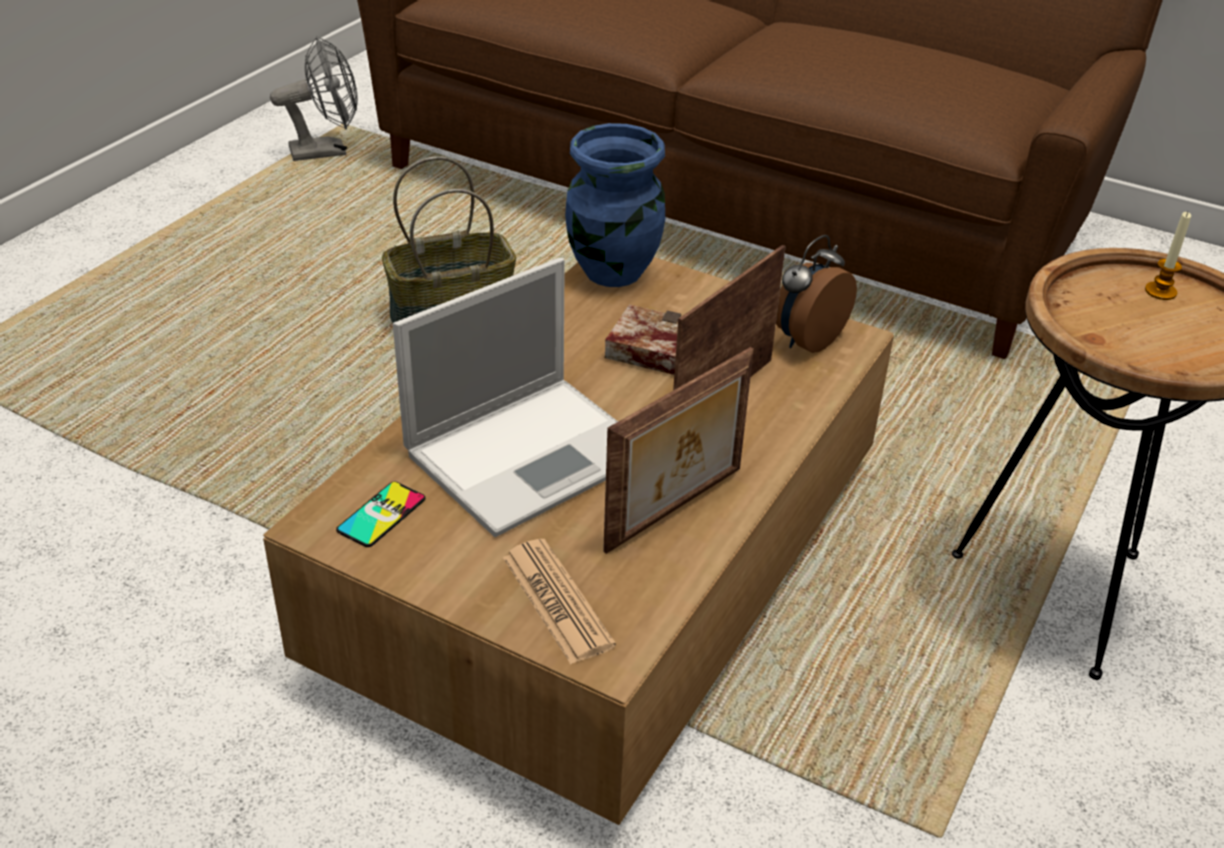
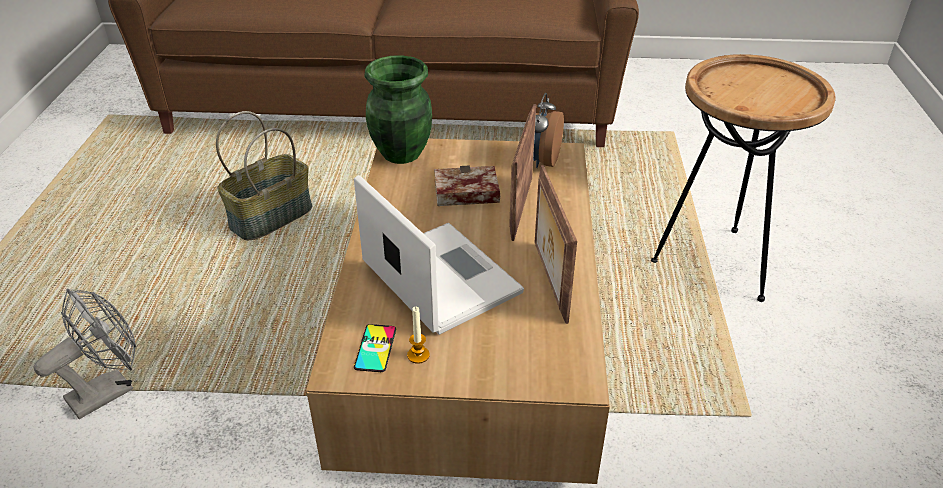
camera: 25 degrees left, 0 degrees up
grey fan [270,36,358,161] -> grey fan moved to [34,289,136,419]
laptop [393,258,618,537] -> laptop turned 60 degrees counterclockwise [354,175,524,335]
newspaper [503,539,616,664] -> none
blue vase [565,123,665,287] -> green vase [365,55,432,164]
picture frame [603,347,754,554] -> picture frame turned 150 degrees clockwise [535,165,577,324]
candle [1145,212,1191,300] -> candle moved to [407,306,430,364]

